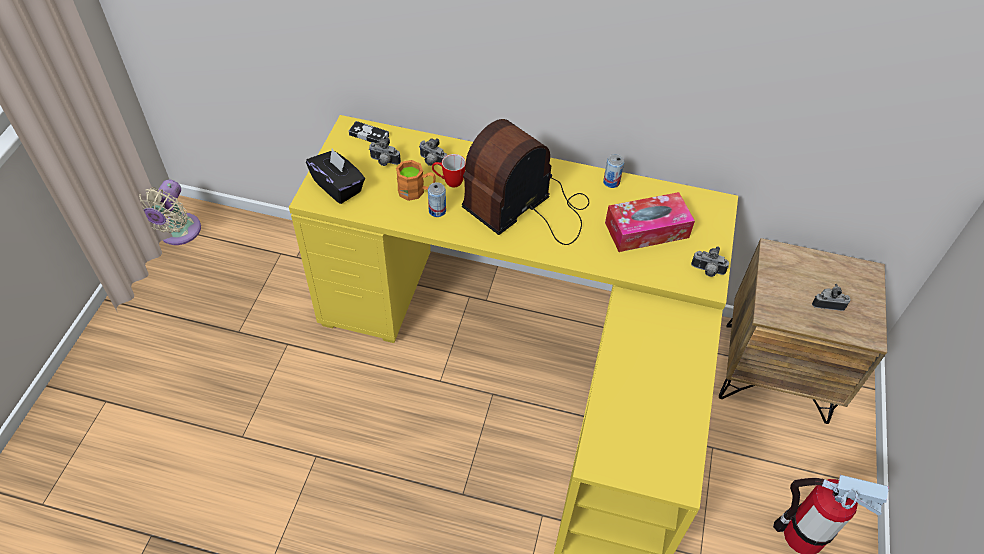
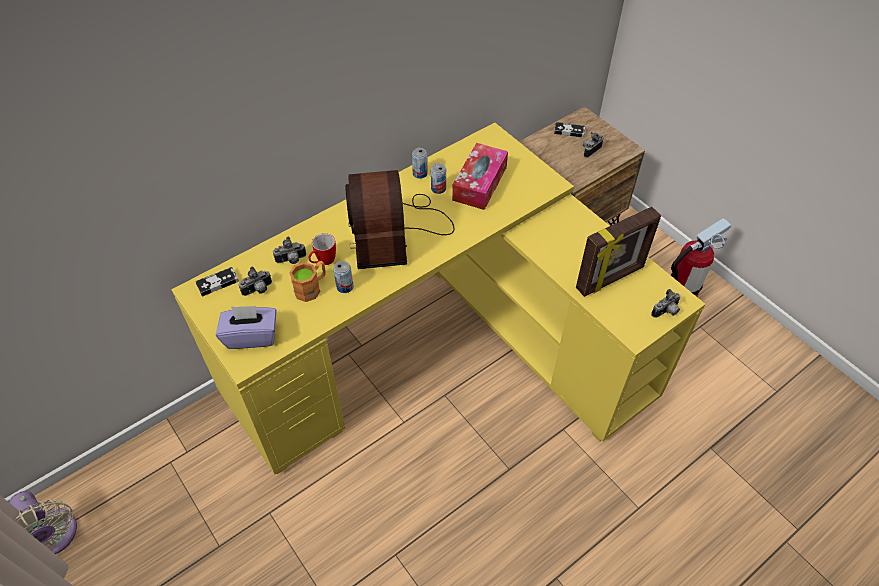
camera: 50 degrees left, 0 degrees up
black tissue box [306,148,365,204] -> purple tissue box [216,306,277,349]
camera [691,247,729,277] -> camera moved to [651,289,681,318]
none -> can [431,163,446,194]
none -> game controller [554,122,586,137]
none -> picture frame [576,207,661,297]

